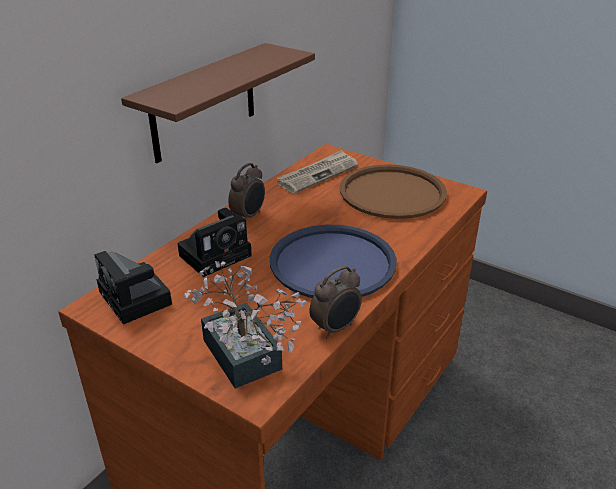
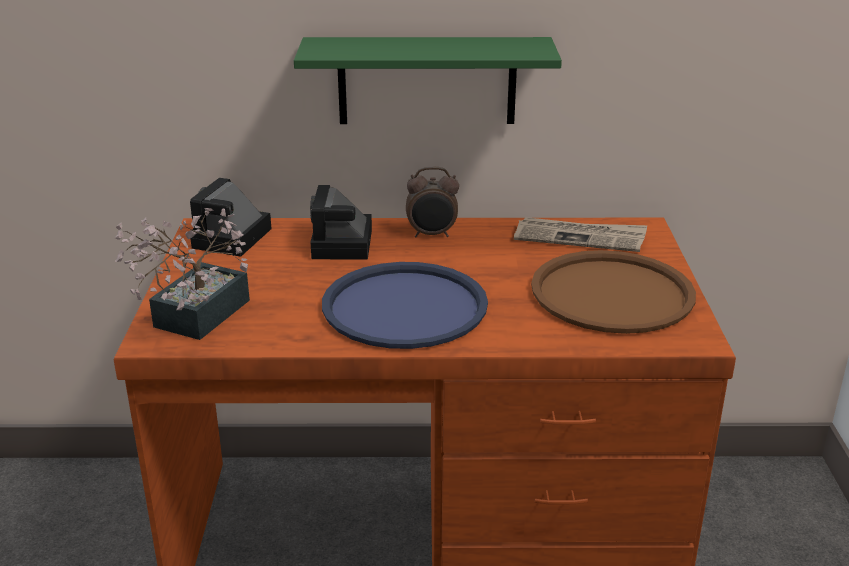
camera: 55 degrees right, 5 degrees down
brown shelf [121,43,315,163] -> green shelf [294,37,562,124]
camera [177,208,252,277] -> camera turned 75 degrees clockwise [310,185,372,260]
alarm clock [309,266,362,339] -> none

